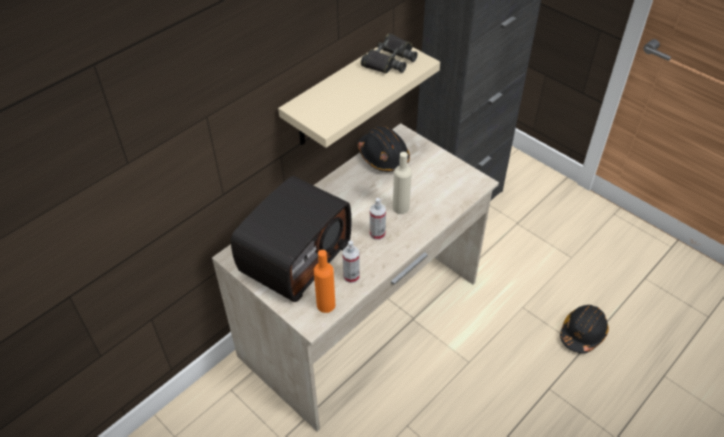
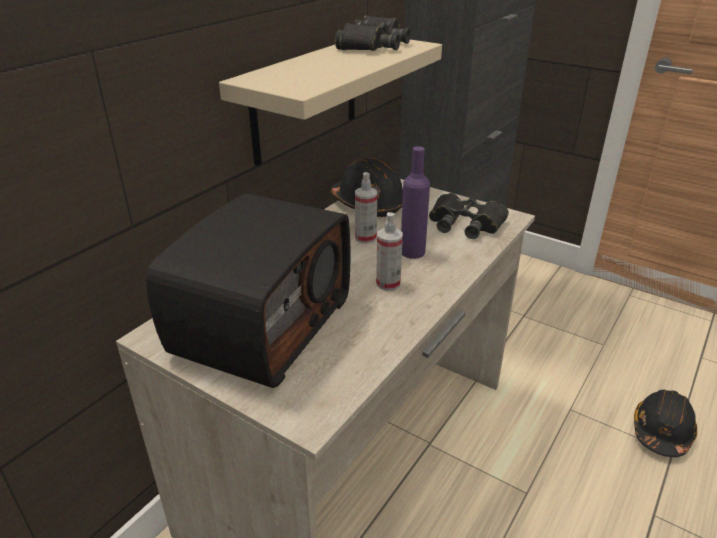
camera: 10 degrees left, 15 degrees down
orange bottle [314,250,336,313] -> none
spray bottle [342,241,360,283] -> spray bottle moved to [355,172,377,244]
beige bottle [393,152,412,214] -> purple bottle [401,146,430,259]
none -> black binoculars [429,193,509,239]

